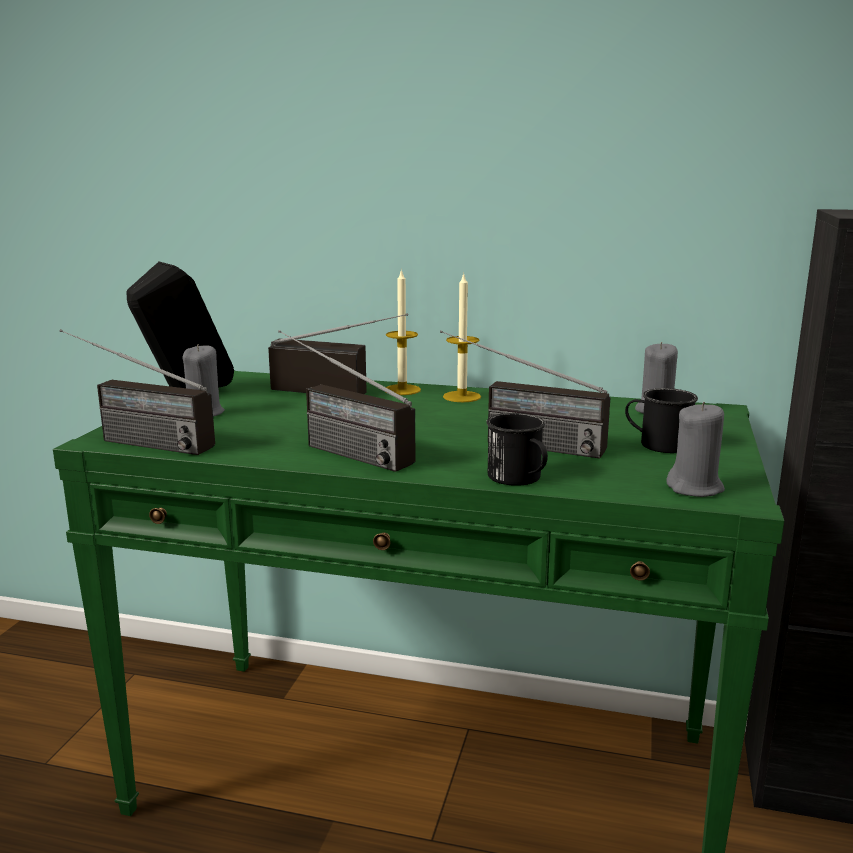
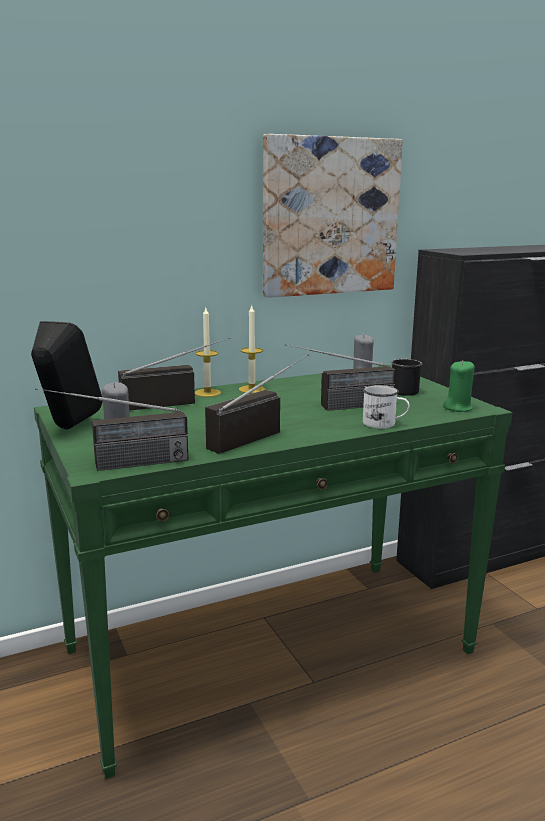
camera: 40 degrees left, 0 degrees up
radio [278,330,415,472] -> radio turned 135 degrees clockwise [205,354,309,454]
black mug [486,413,548,486] -> white mug [363,385,410,429]
grey candle [666,402,725,497] -> green candle [443,360,475,412]
none -> picture [263,134,403,298]

